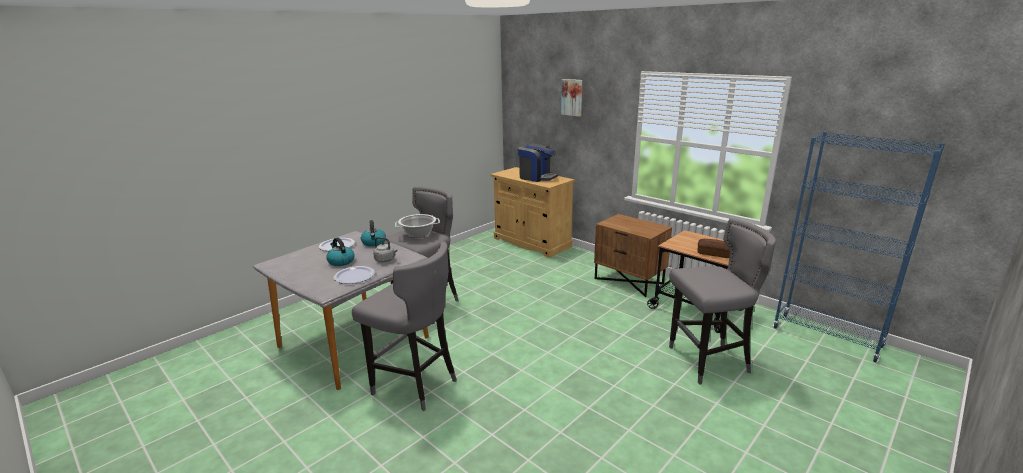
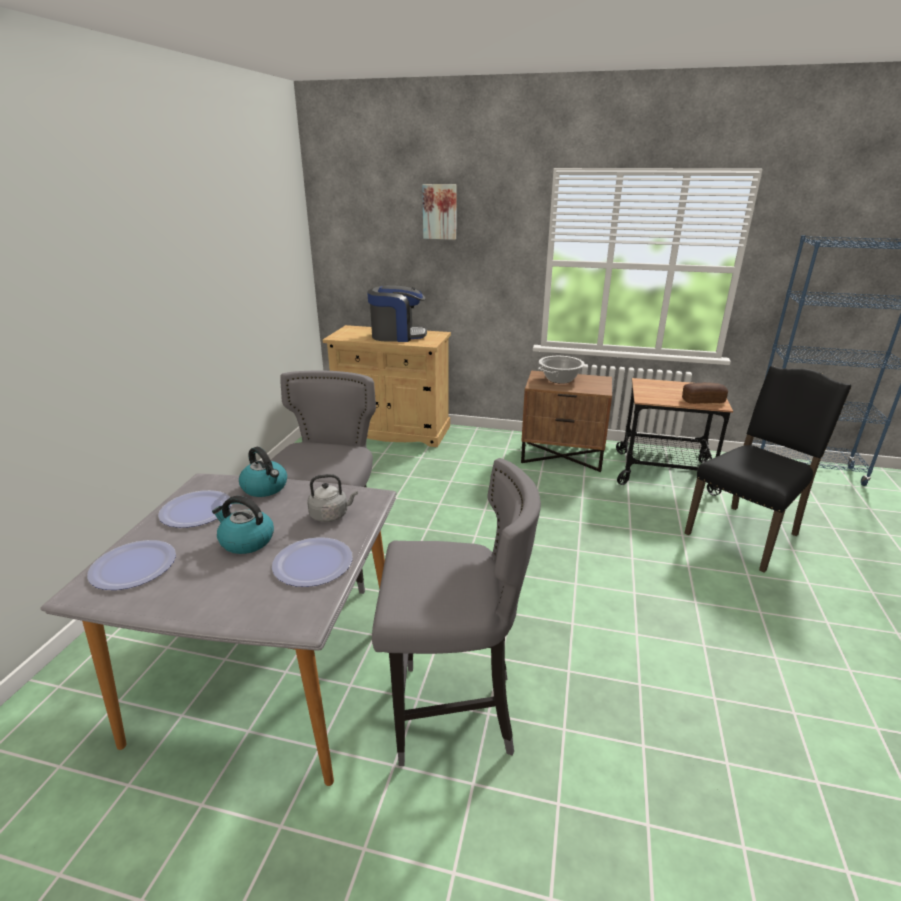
camera: 30 degrees left, 5 degrees up
cooking pot [395,214,440,238] -> cooking pot moved to [538,356,585,384]
grey stool [669,218,776,385] -> black chair [684,366,851,573]
none -> plate [87,540,176,590]

